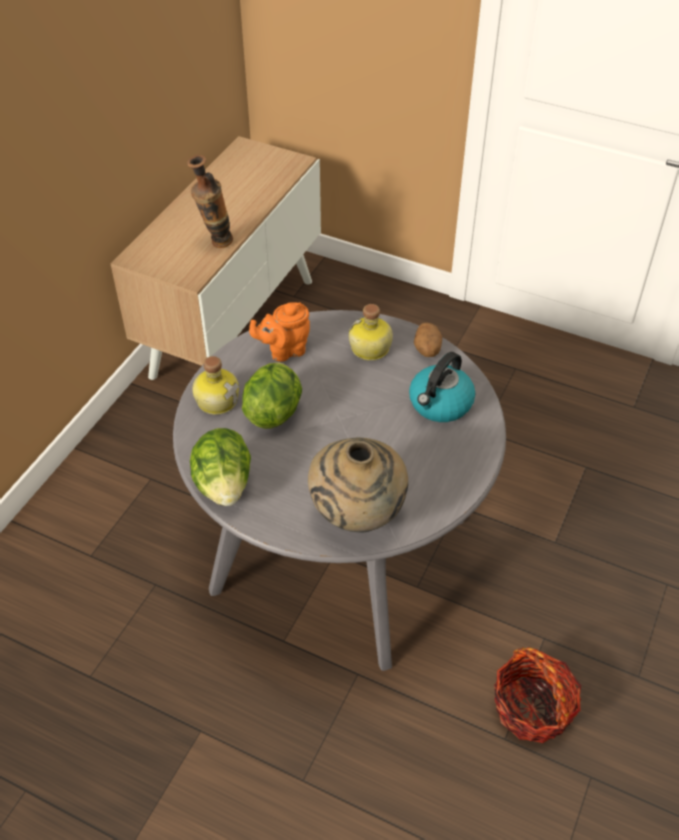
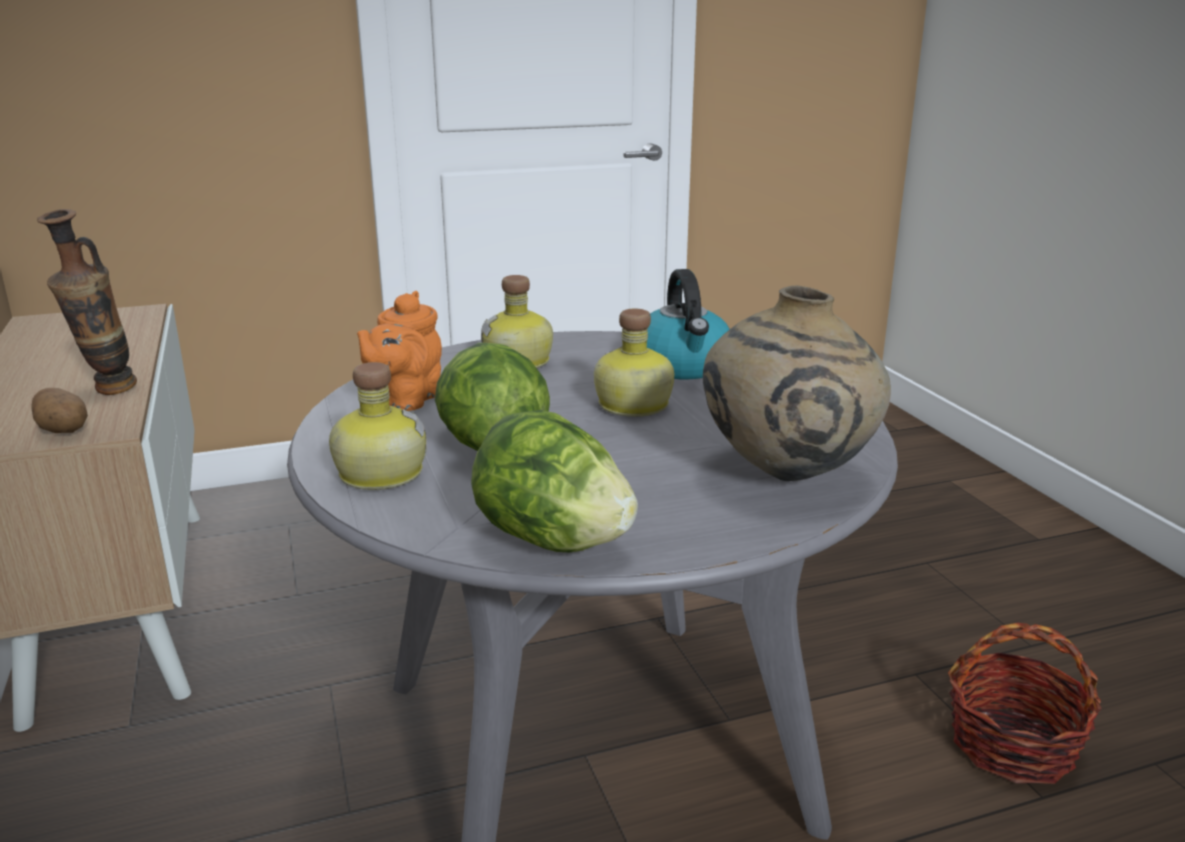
camera: 45 degrees left, 25 degrees down
potato [414,323,442,357] -> potato moved to [31,388,88,433]
none -> bottle [594,309,675,417]

